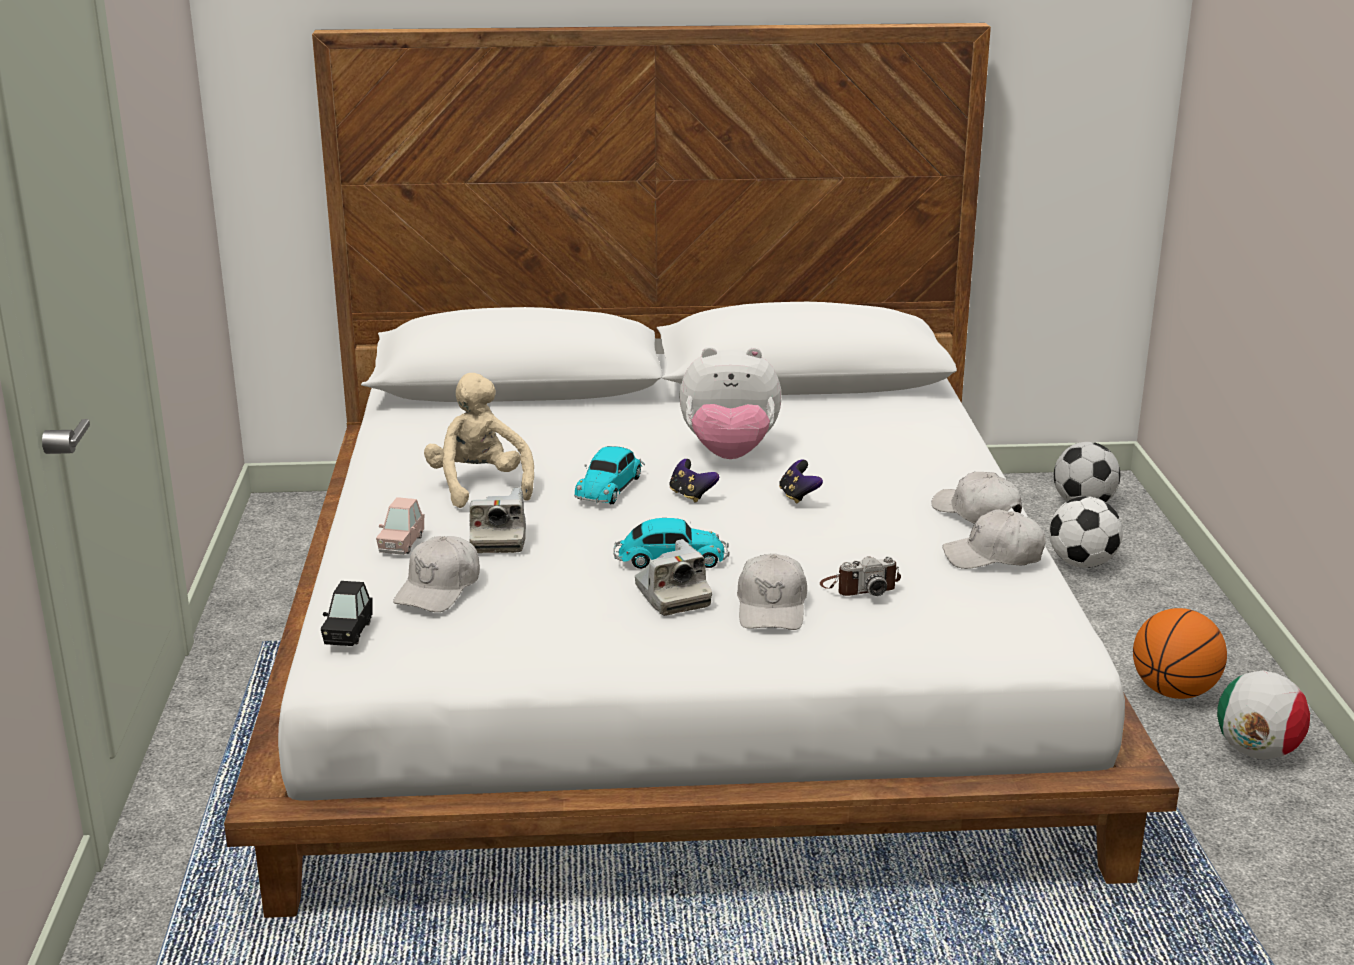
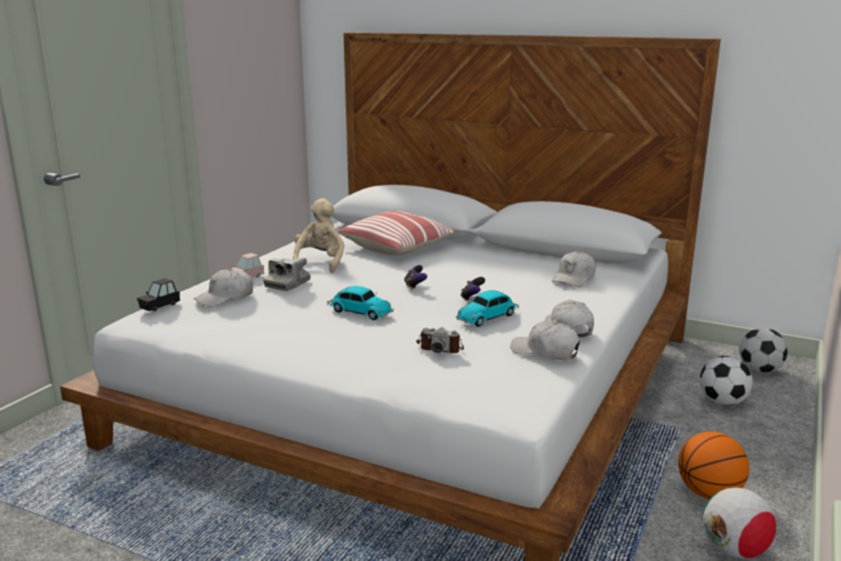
camera: 30 degrees right, 5 degrees down
toy car [574,446,645,504] -> toy car moved to [456,290,519,327]
camera [635,539,712,616] -> none
plush toy [679,347,782,459] -> none
white cap [737,553,807,630] -> white cap moved to [552,251,596,287]
none -> pillow [338,211,457,255]

